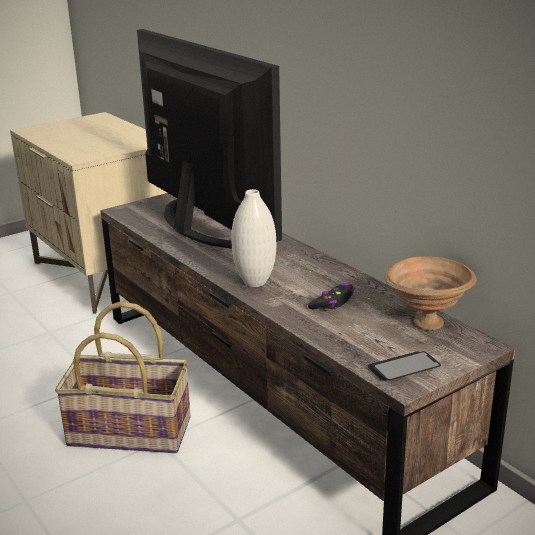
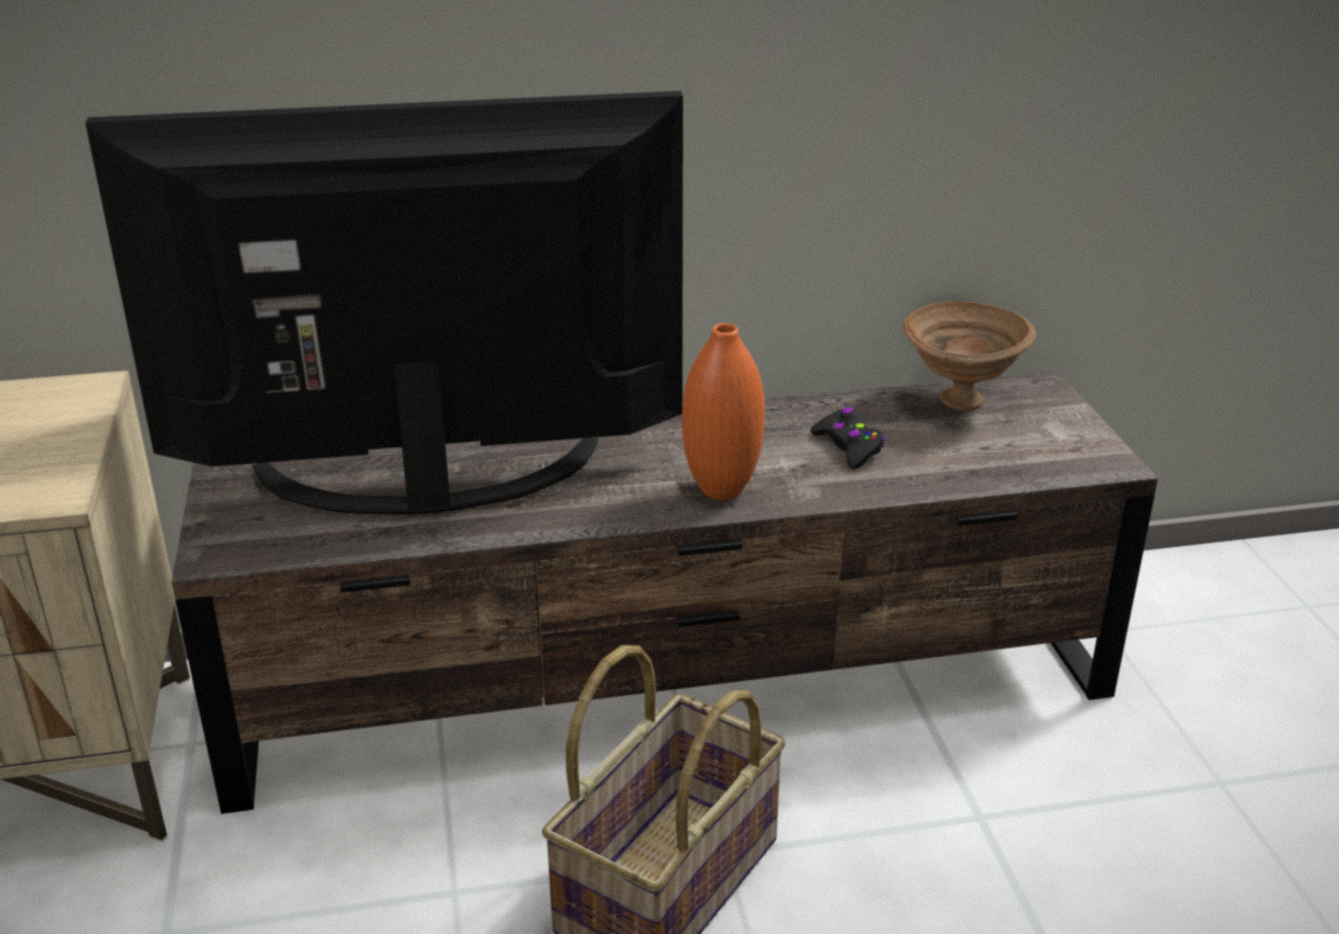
camera: 65 degrees left, 5 degrees up
white vase [231,189,276,287] -> orange vase [682,323,765,500]
phone [368,351,441,380] -> none

